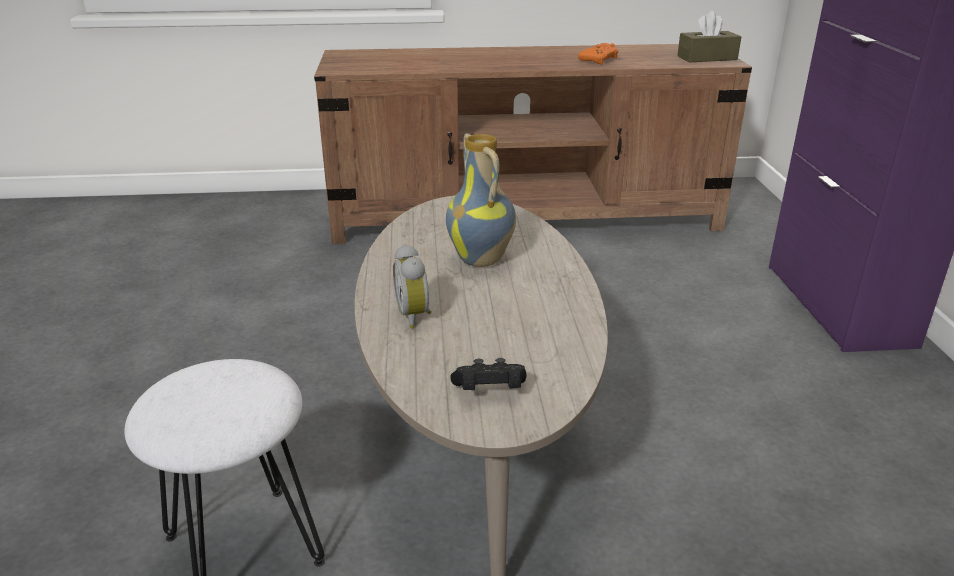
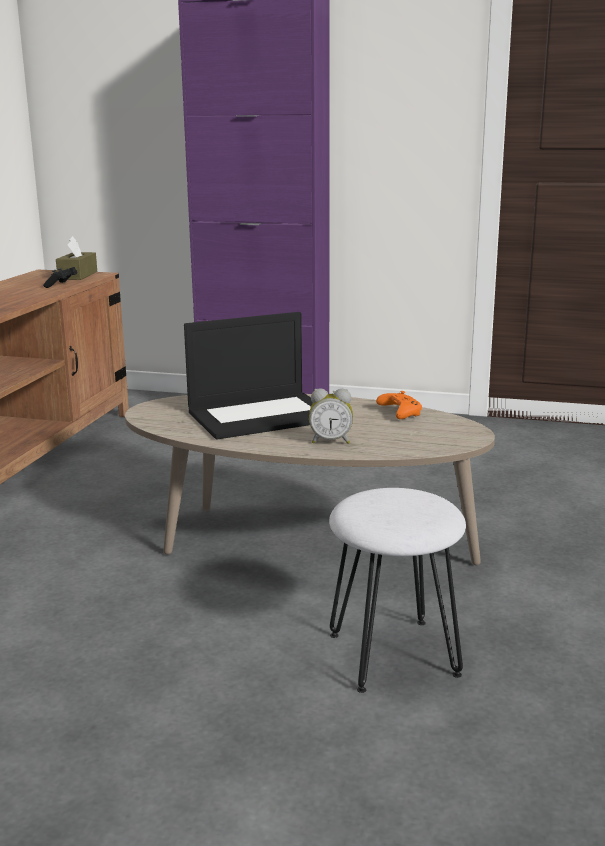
camera: 70 degrees left, 10 degrees down
vase [446,133,516,267] -> laptop [184,312,313,440]
black game controller [450,358,527,390] -> black game controller moved to [43,267,77,288]
orange game controller [578,43,618,64] -> orange game controller moved to [376,391,422,419]

